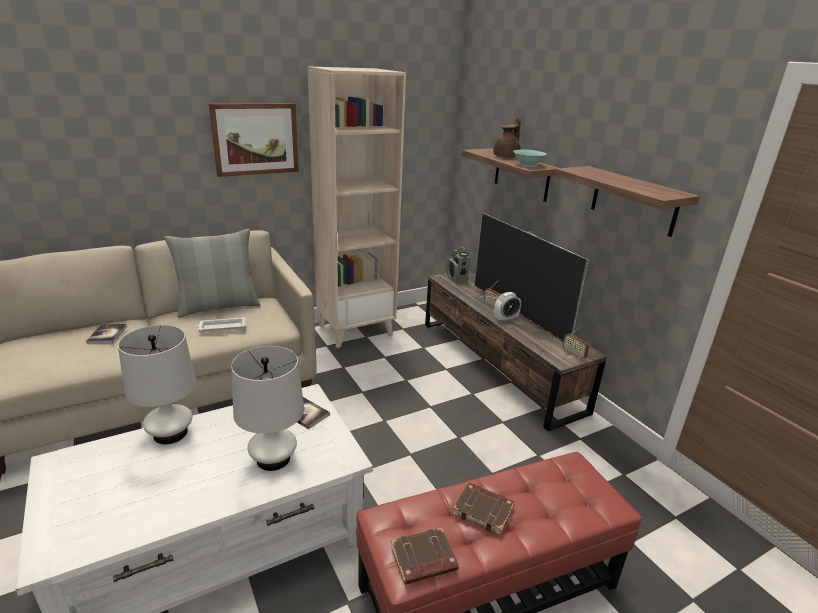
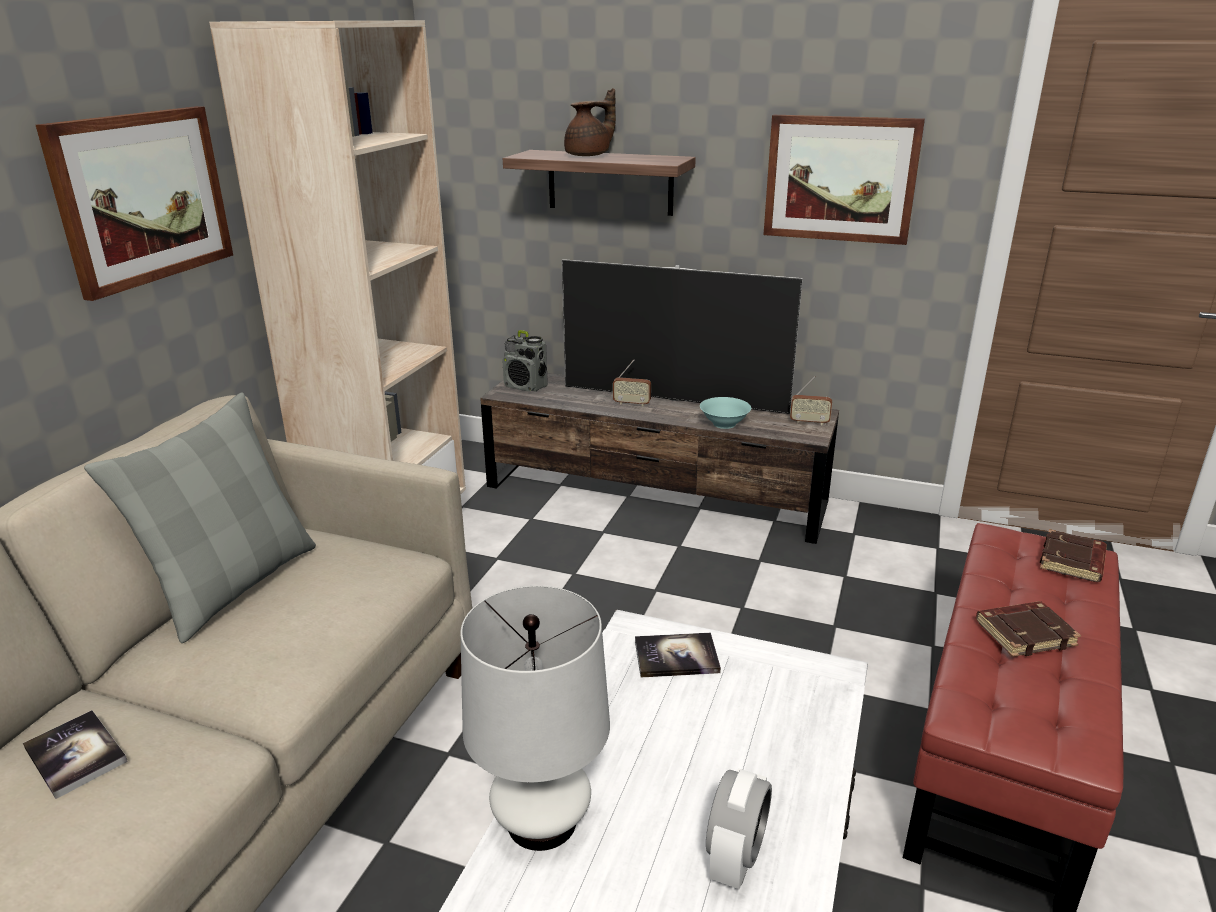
camera: 40 degrees left, 0 degrees up
white tray [197,317,246,332] -> none
white table lamp [231,346,304,471] -> none
brown book [391,528,459,585] -> brown book moved to [1040,529,1107,582]
brown teapot [493,117,521,158] -> brown teapot turned 60 degrees clockwise [564,88,616,156]
alarm clock [494,292,521,322] -> alarm clock moved to [706,768,772,889]
turquoise bowl [513,150,546,167] -> turquoise bowl moved to [700,397,751,429]
shelf [554,166,700,237] -> picture [763,115,925,245]

